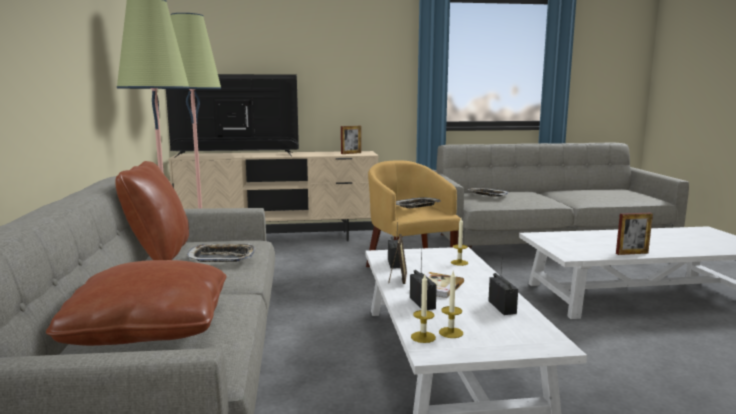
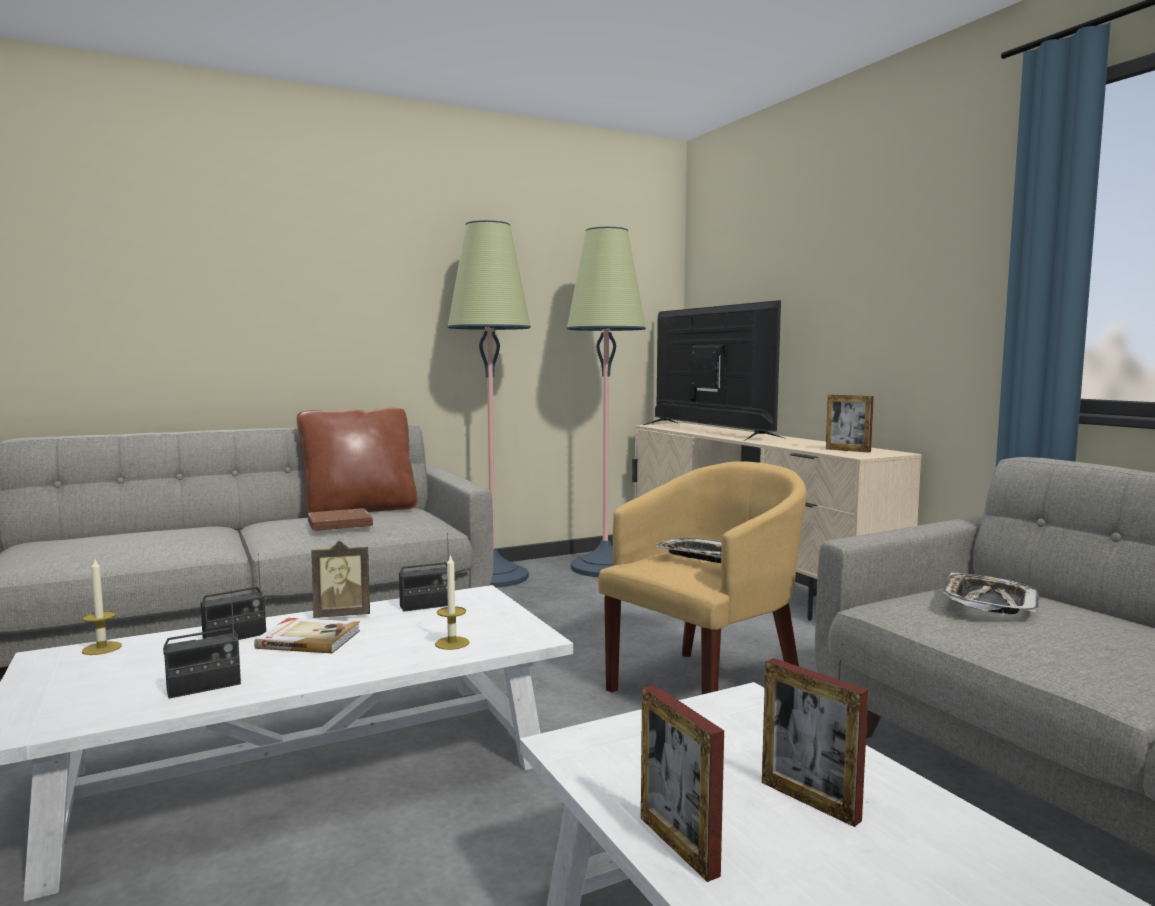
camera: 70 degrees right, 5 degrees down
brown pillow [46,260,226,346] -> none
tray [187,243,256,262] -> brown book [308,508,373,531]
candle [439,271,463,338] -> none
none -> picture frame [762,658,868,827]

